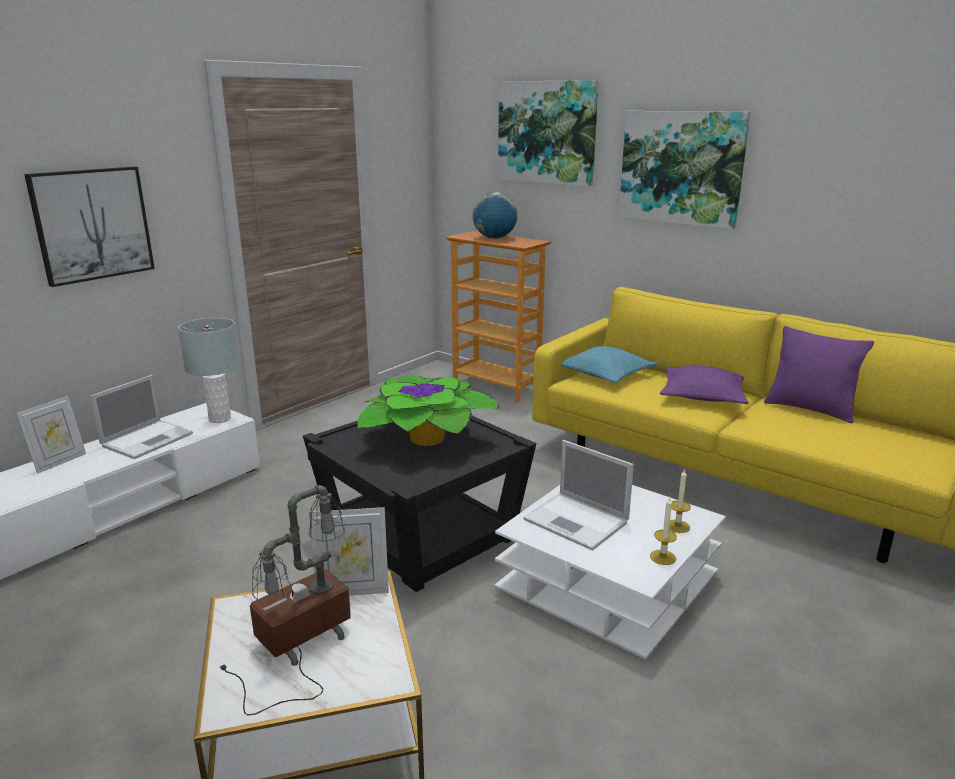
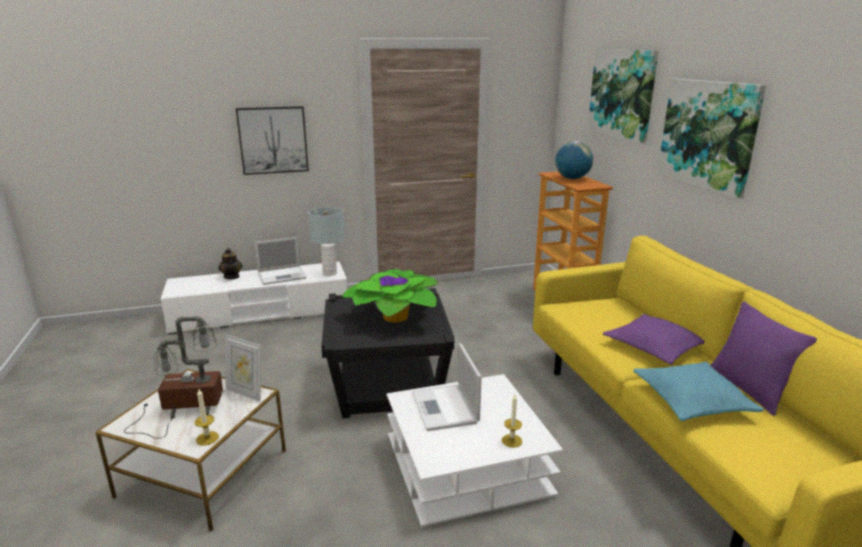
camera: 35 degrees right, 0 degrees up
picture frame [17,396,86,474] -> teapot [218,248,242,279]
turquoise pillow [561,346,658,383] -> turquoise pillow moved to [633,362,764,421]
candle [650,498,677,565] -> candle moved to [195,389,219,446]

